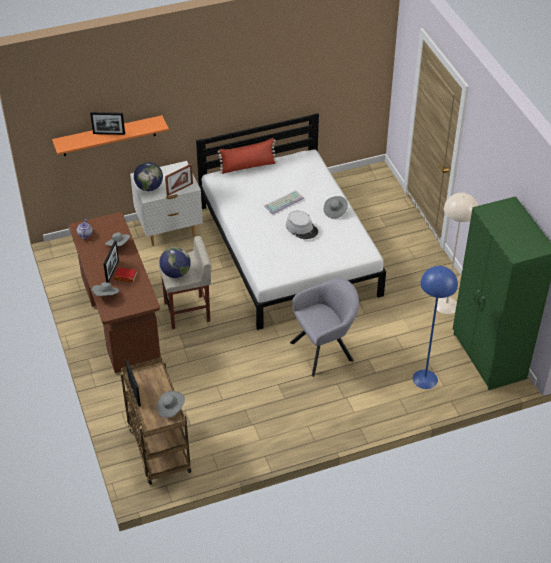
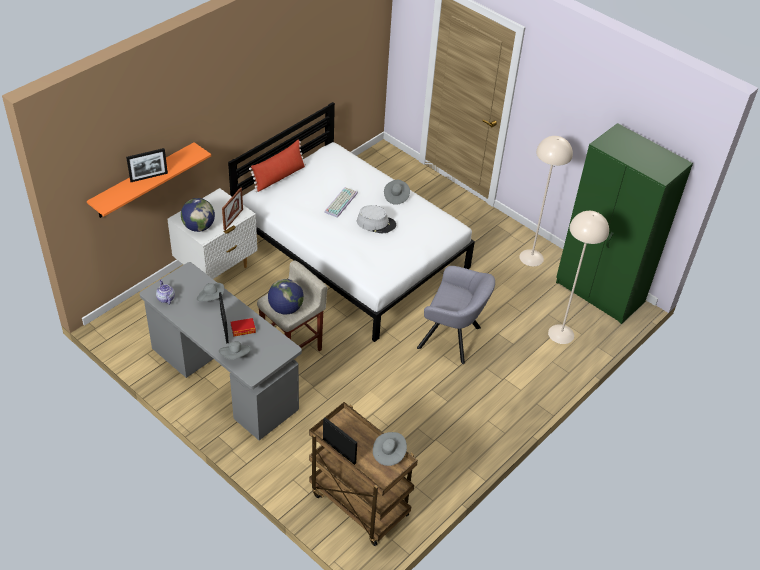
camera: 30 degrees left, 0 degrees up
brown desk [69,212,161,373] -> grey desk [139,262,302,441]
grey armchair [290,278,359,377] -> grey armchair turned 75 degrees clockwise [417,266,495,364]
blue floor lamp [413,266,458,389] -> beige floor lamp [548,211,609,344]

